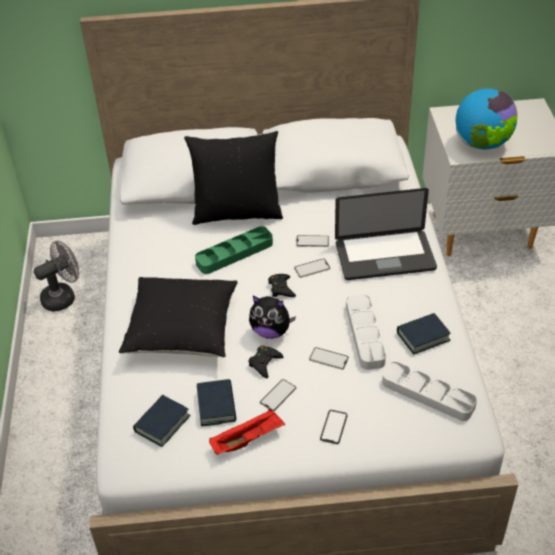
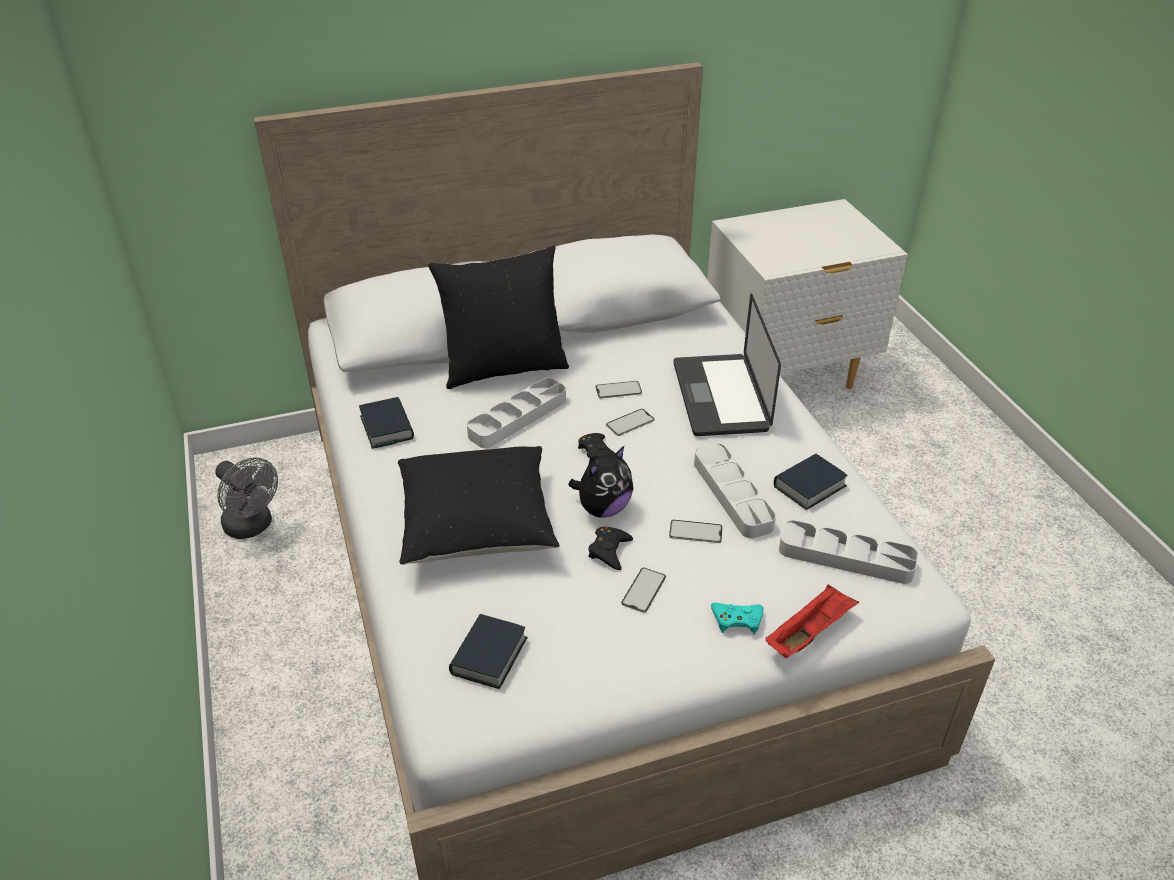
camera: 15 degrees left, 5 degrees down
grey fan [34,241,79,311] -> grey fan turned 90 degrees clockwise [215,457,278,539]
green tray [195,226,273,274] -> grey tray [467,378,566,448]
book [197,379,236,426] -> book moved to [359,397,414,449]
red tray [209,409,285,455] -> red tray moved to [766,585,859,658]
plush toy [249,296,296,339] -> plush toy turned 45 degrees counterclockwise [568,446,633,518]
phone [320,410,348,444] -> turquoise game controller [711,602,764,635]
laptop [335,188,437,280] -> laptop turned 105 degrees clockwise [673,294,781,436]
globe [456,88,518,149] -> none

